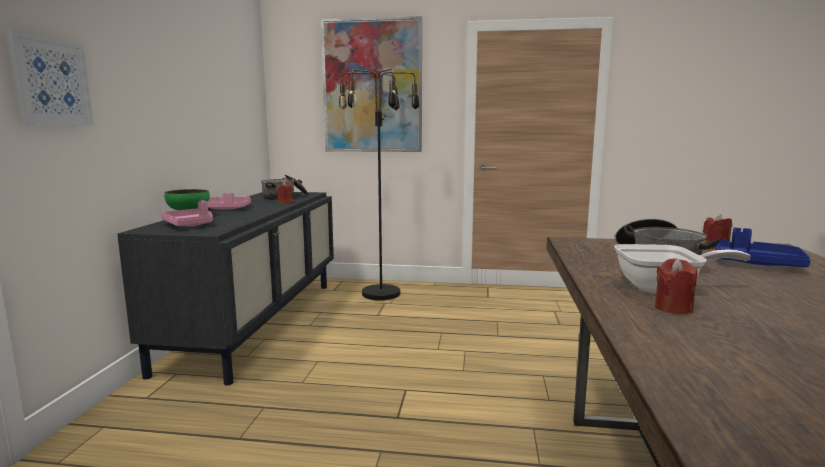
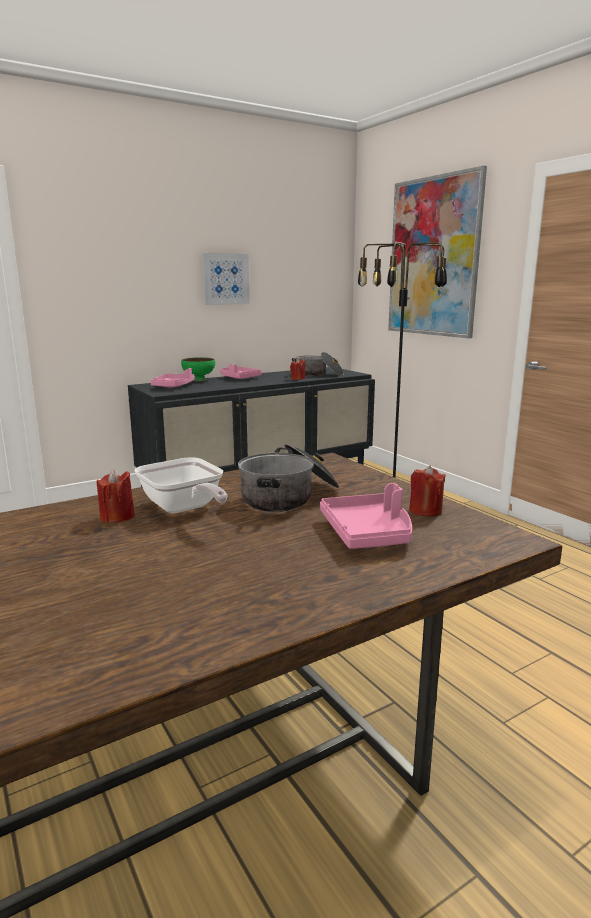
camera: 50 degrees right, 5 degrees up
picture [5,29,94,125] -> picture moved to [202,253,250,305]
blue tray [715,228,810,267] -> pink tray [320,483,412,549]

